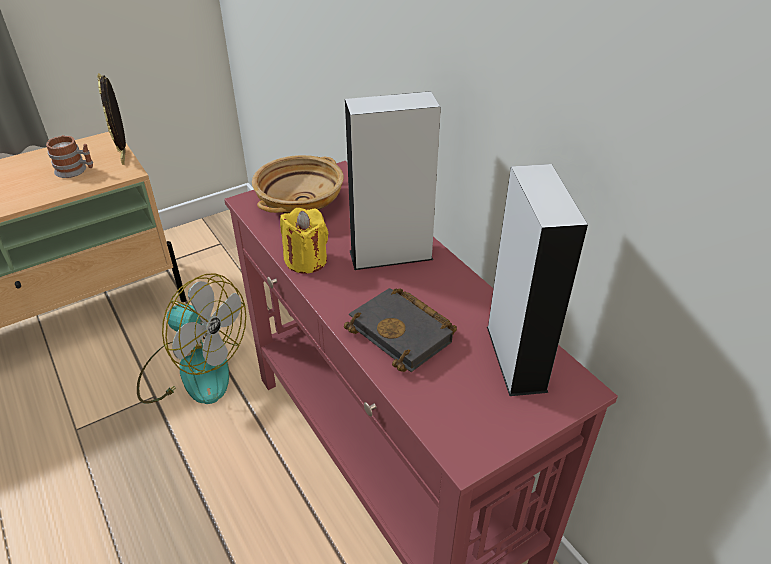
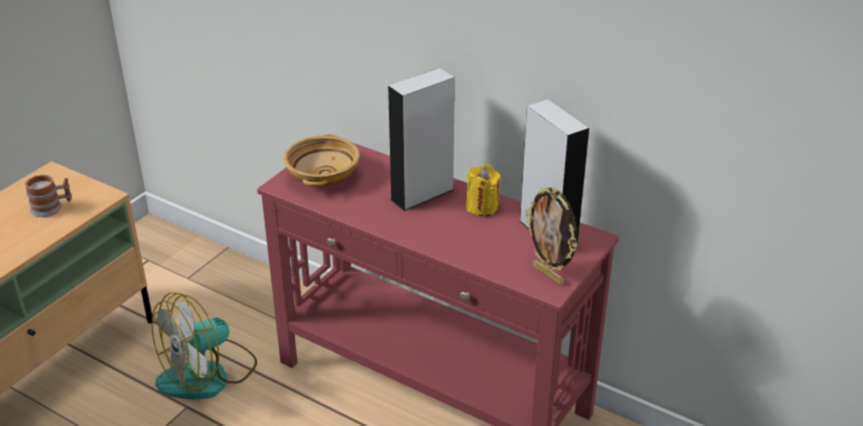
camera: 25 degrees left, 5 degrees down
picture frame [97,73,126,165] -> picture frame moved to [526,187,578,285]
fan [137,273,246,404] -> fan turned 135 degrees clockwise [151,292,257,400]
yellow candle [280,208,329,273] -> yellow candle moved to [466,164,501,216]
black book [344,288,457,372] -> none

